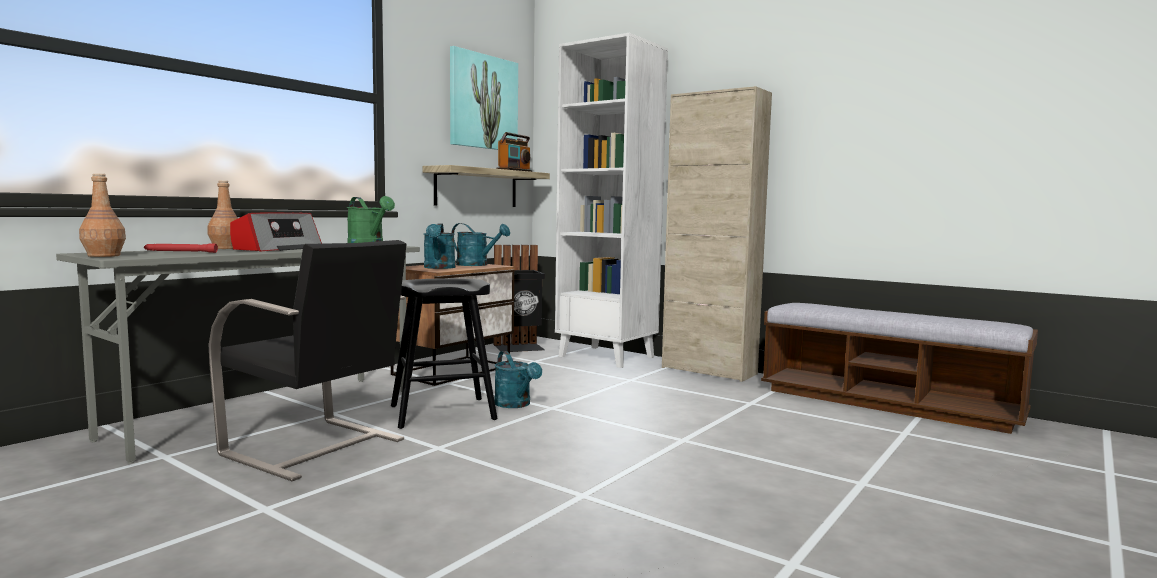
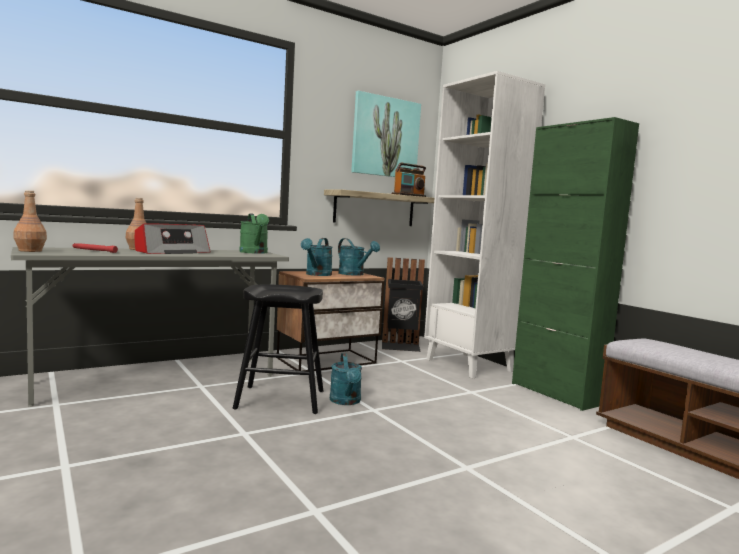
camera: 20 degrees right, 0 degrees up
black chair [209,240,407,481] -> none
beige cabinet [662,86,772,382] -> green cabinet [512,117,639,411]

